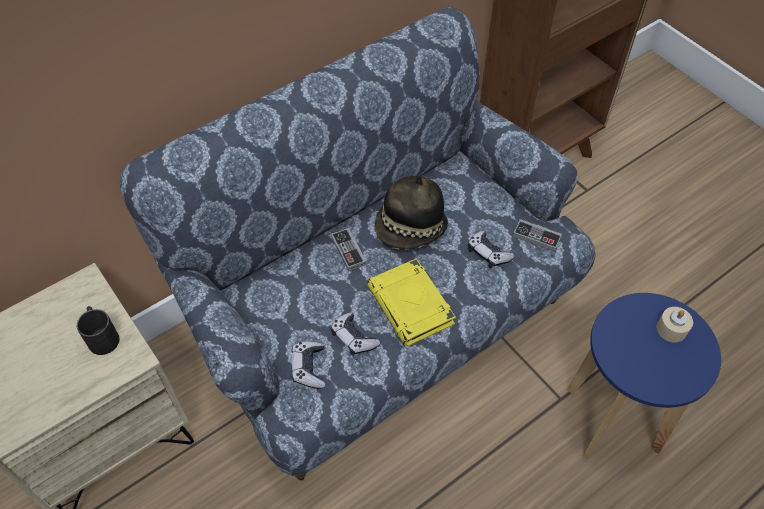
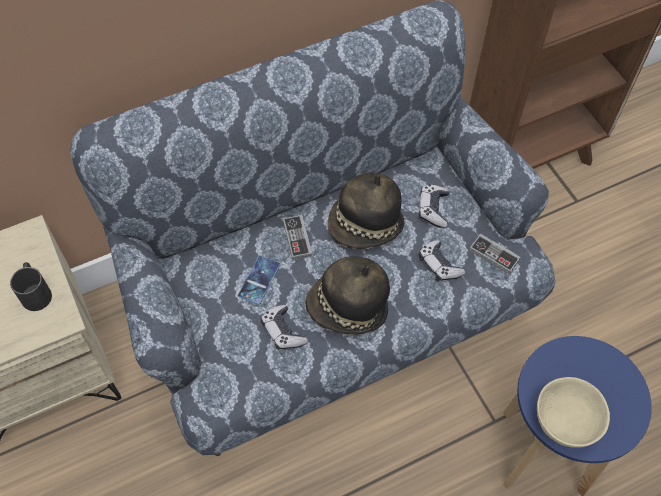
camera: 10 degrees right, 5 degrees up
game controller [292,341,325,389] -> game controller moved to [419,184,449,228]
yellow book [367,258,456,347] -> hat [306,256,390,335]
beige candle [657,307,693,343] -> none
none -> phone [238,256,280,305]
none -> beige bowl [537,377,610,448]

